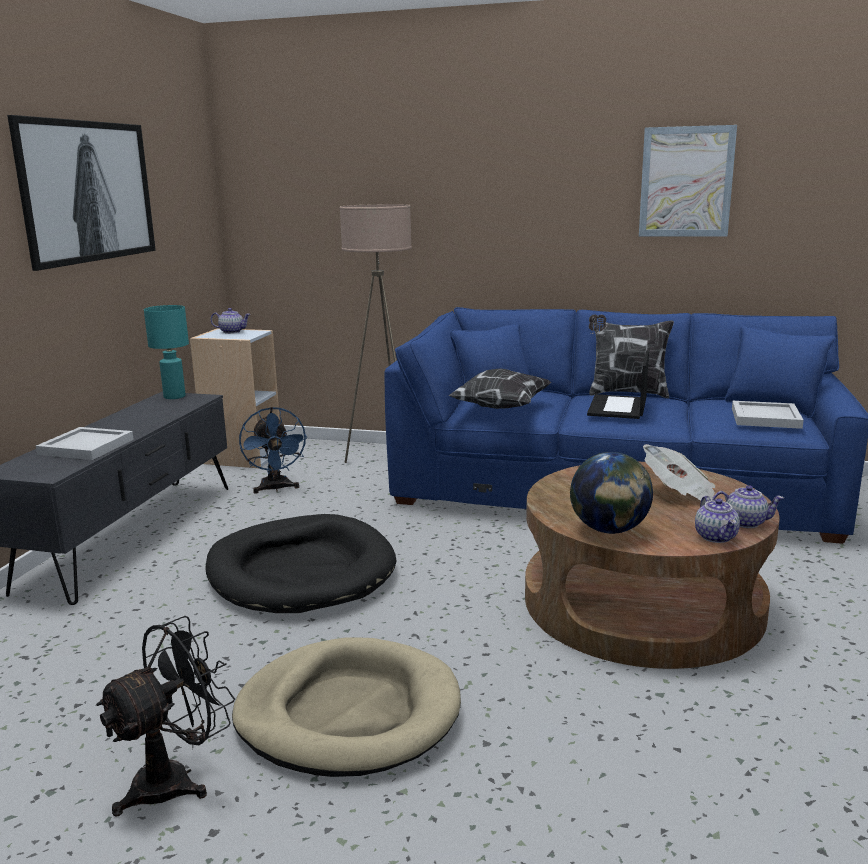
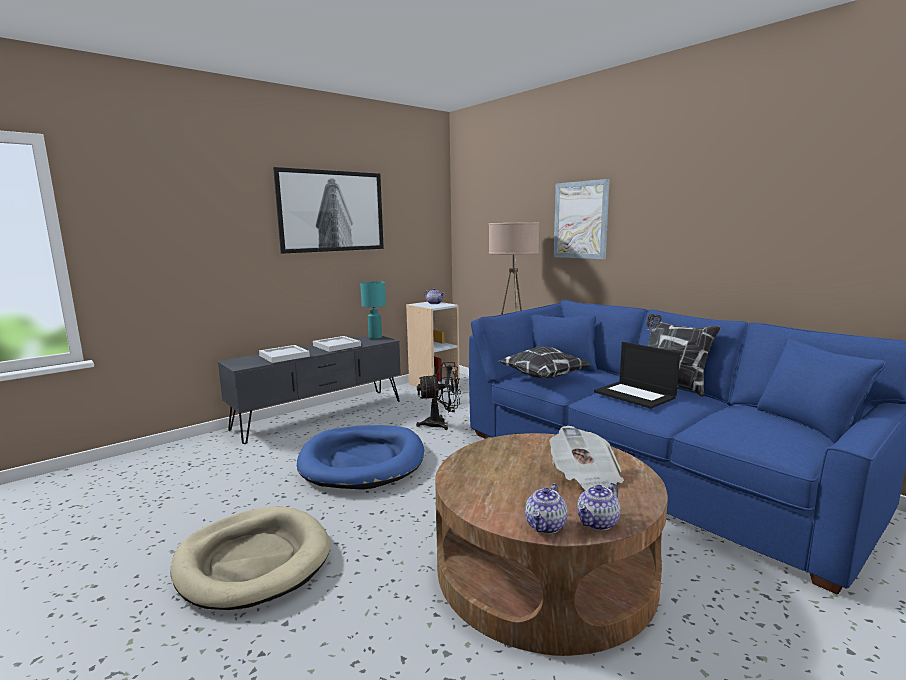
camera: 35 degrees right, 5 degrees down
black fan [96,616,235,817] -> black fan moved to [416,362,461,430]
black dog bed [205,514,396,613] -> blue dog bed [297,425,424,490]
blue fan [239,407,307,494] -> none
globe [570,452,653,534] -> none
laptop [587,350,649,419] -> laptop turned 90 degrees counterclockwise [594,342,680,409]
picture [639,125,737,237] -> picture moved to [554,179,610,259]
teapot [712,485,784,528] -> teapot turned 90 degrees clockwise [577,483,620,530]
white tray [732,401,804,429] -> white tray moved to [313,336,361,352]

